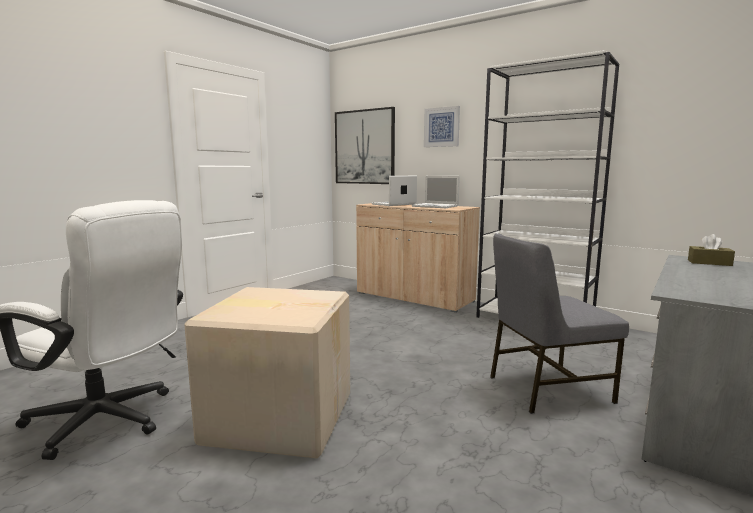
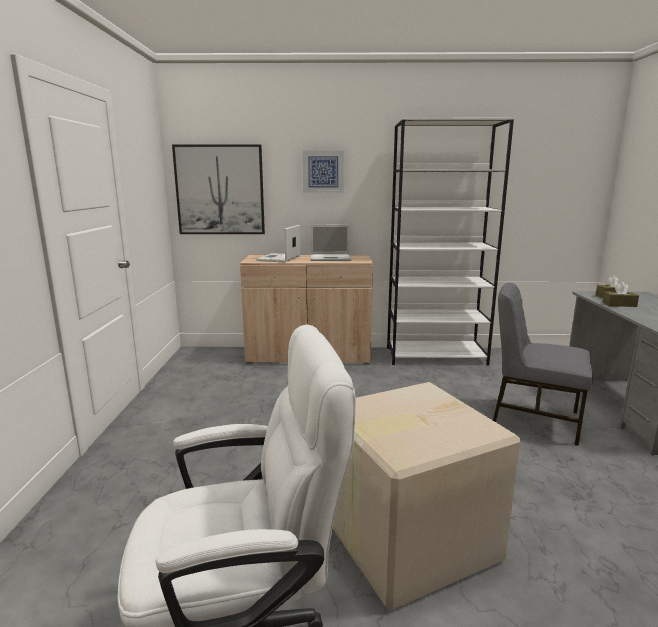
camera: 35 degrees left, 5 degrees up
grey chair [490,233,629,414] -> grey chair turned 75 degrees clockwise [493,283,593,446]
none -> brown tissue box [603,282,639,307]

